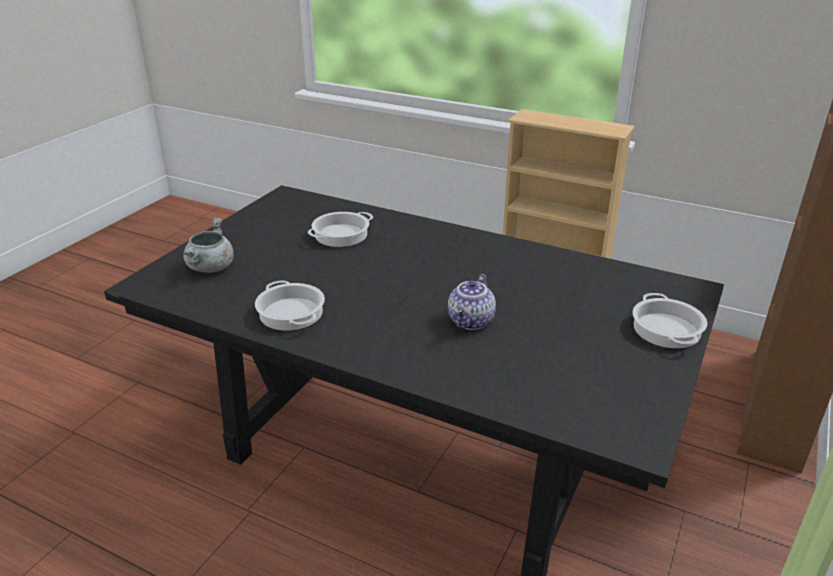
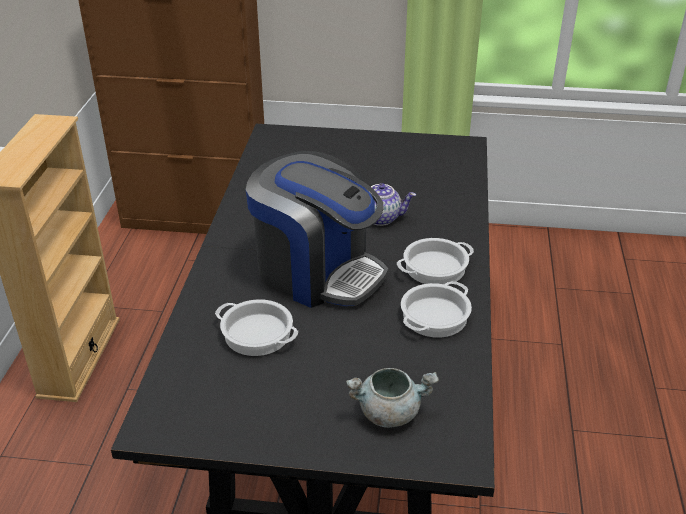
camera: 110 degrees left, 5 degrees up
cooking pot [633,293,707,348] -> cooking pot moved to [397,238,474,284]
none -> coffee machine [246,151,388,308]

